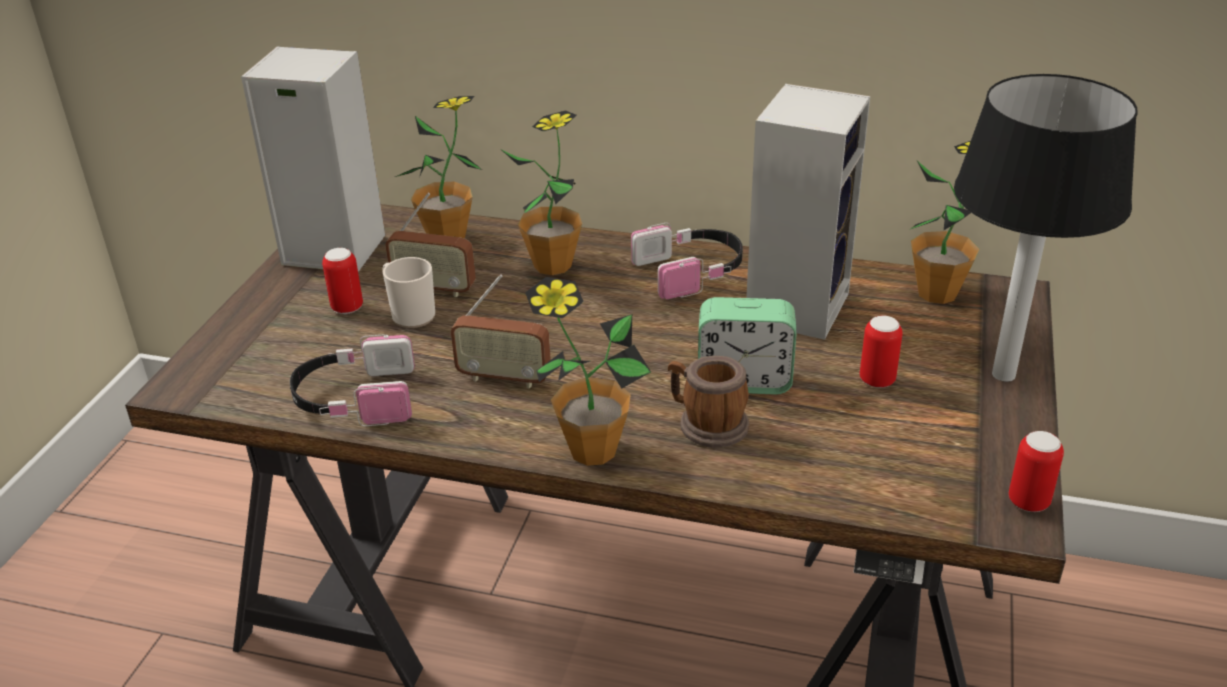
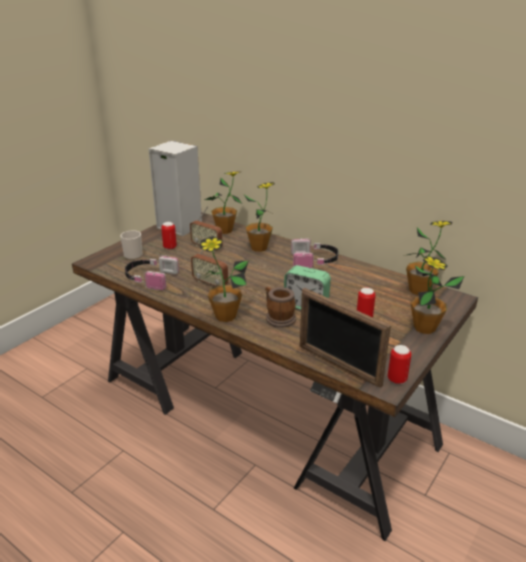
camera: 20 degrees right, 5 degrees down
mug [382,257,435,328] -> mug moved to [120,230,143,260]
speaker [746,84,870,340] -> none
table lamp [954,74,1138,382] -> potted plant [410,256,464,334]
none -> picture frame [300,288,391,388]

